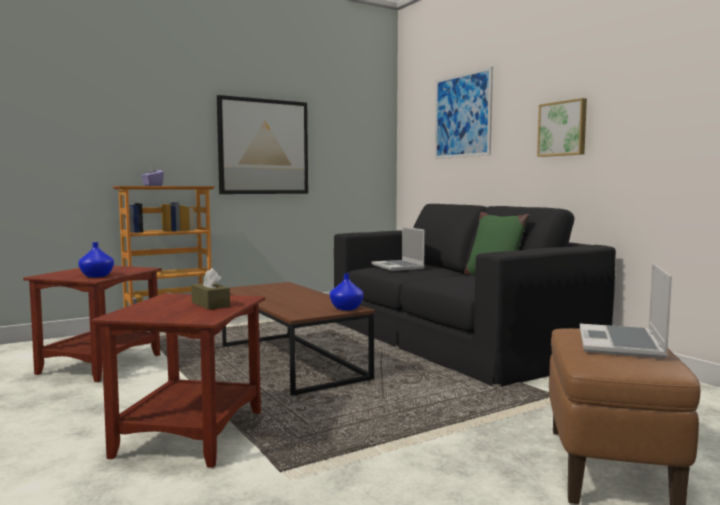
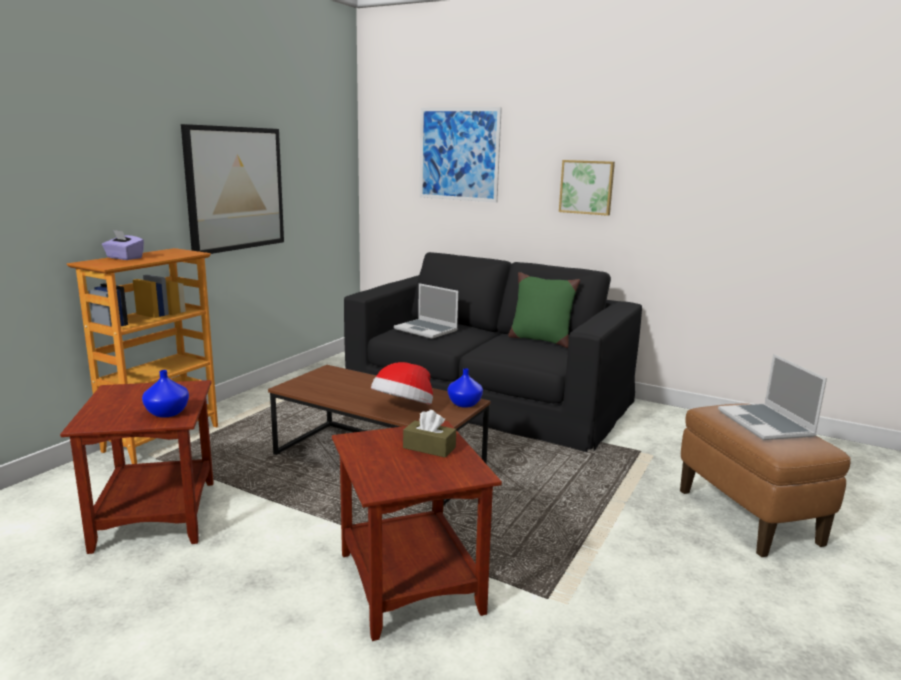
camera: 30 degrees left, 10 degrees up
none -> hat [371,362,433,405]

